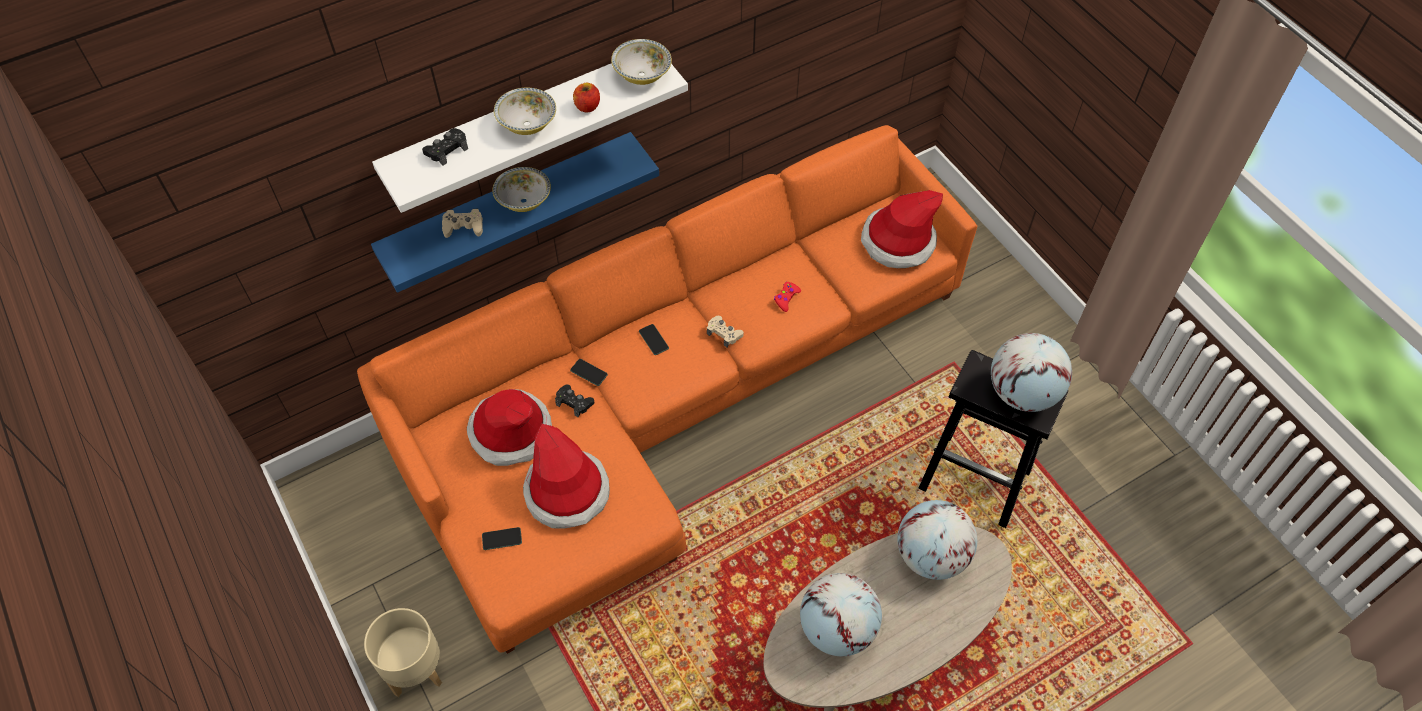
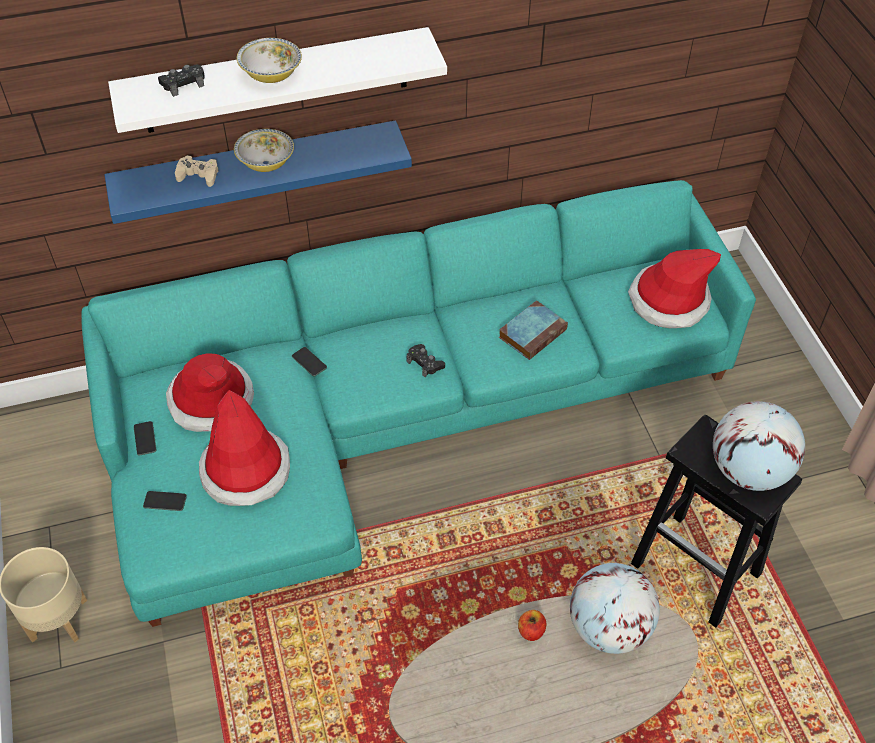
camera: 15 degrees right, 5 degrees down
orange sofa [357,125,978,654] -> turquoise sofa [82,180,756,627]
black game controller [555,384,594,417] -> black game controller moved to [406,344,445,378]
apple [573,83,600,112] -> apple moved to [518,610,546,641]
bowl [611,39,672,85] -> none
phone [639,324,669,355] -> phone moved to [134,421,156,456]
beige game controller [707,316,744,347] -> none
red game controller [774,282,801,312] -> book [499,300,568,360]
globe [800,573,882,656] -> none

